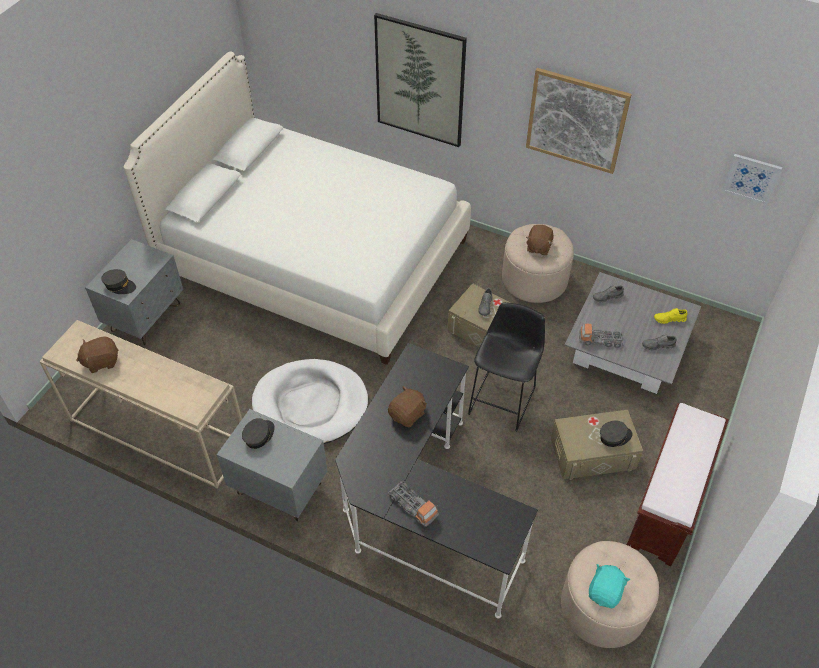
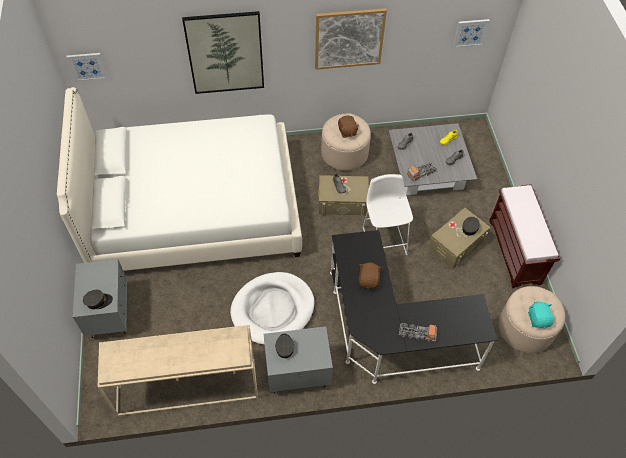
camera: 35 degrees left, 5 degrees up
brown plush toy [76,336,118,373] -> none
black stool [468,302,545,431] -> white stool [363,174,413,255]
none -> picture [66,53,108,82]

